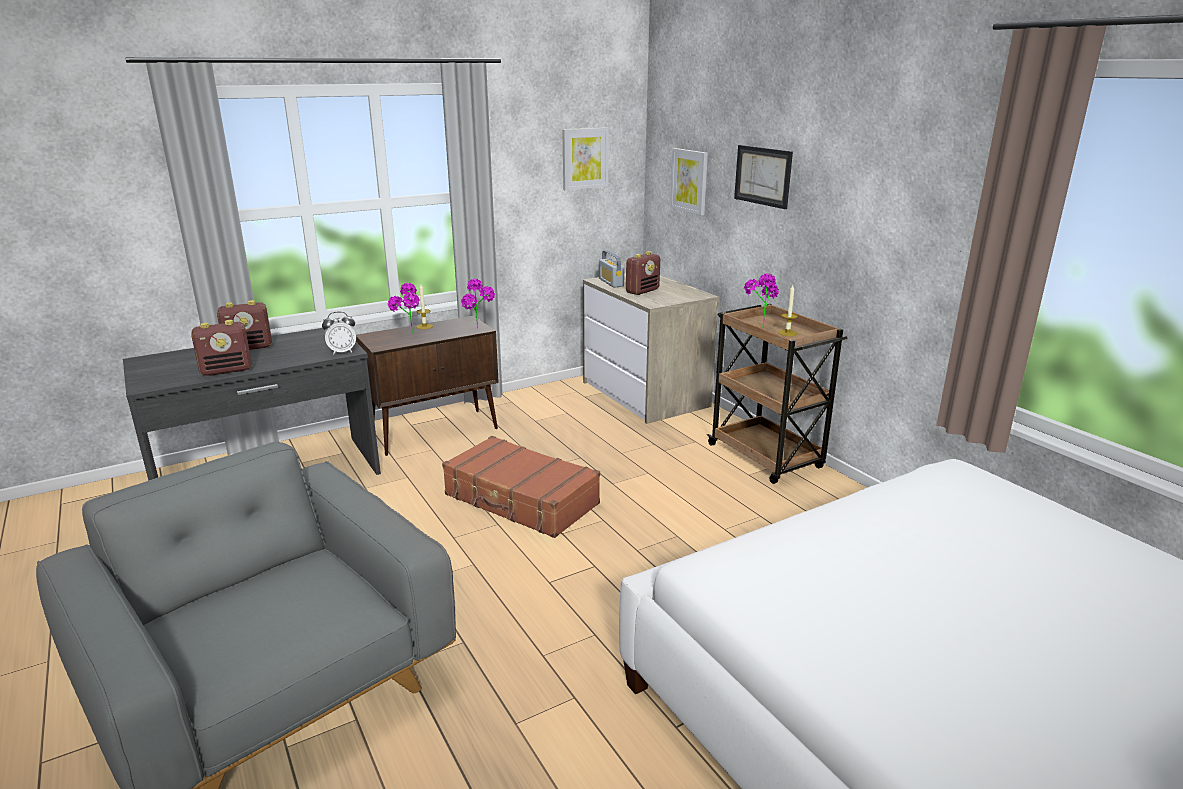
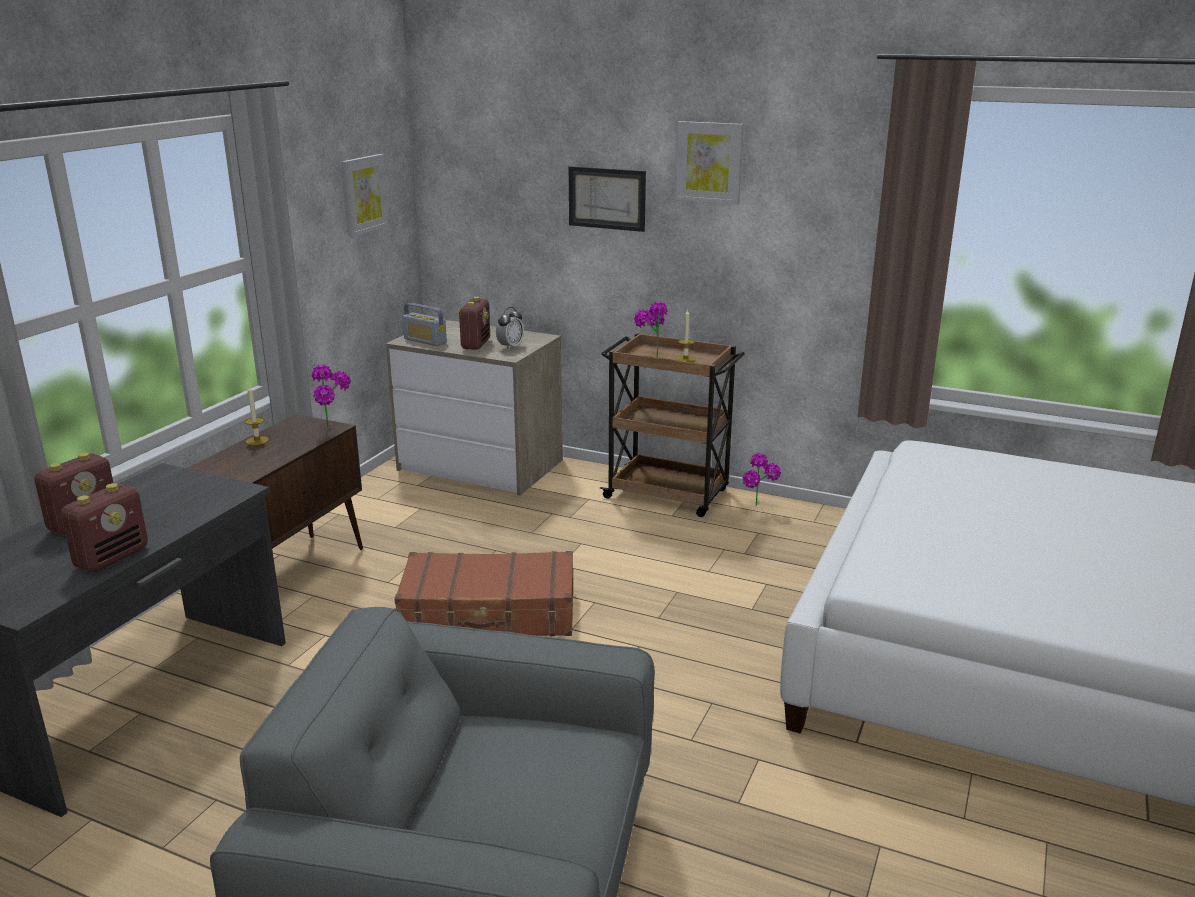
camera: 35 degrees left, 0 degrees up
alarm clock [322,312,356,355] -> alarm clock moved to [496,307,524,350]
potted plant [388,283,420,333] -> potted plant moved to [742,453,781,506]
picture [670,148,708,215] -> picture moved to [675,121,744,205]

